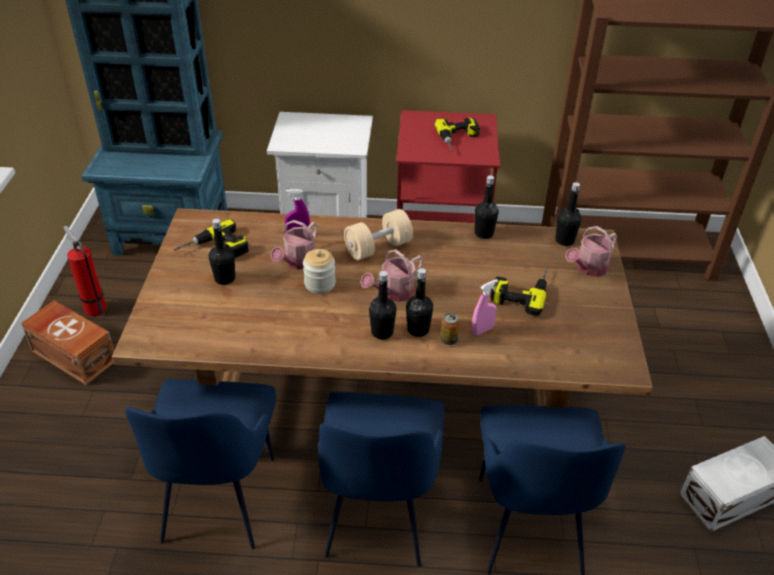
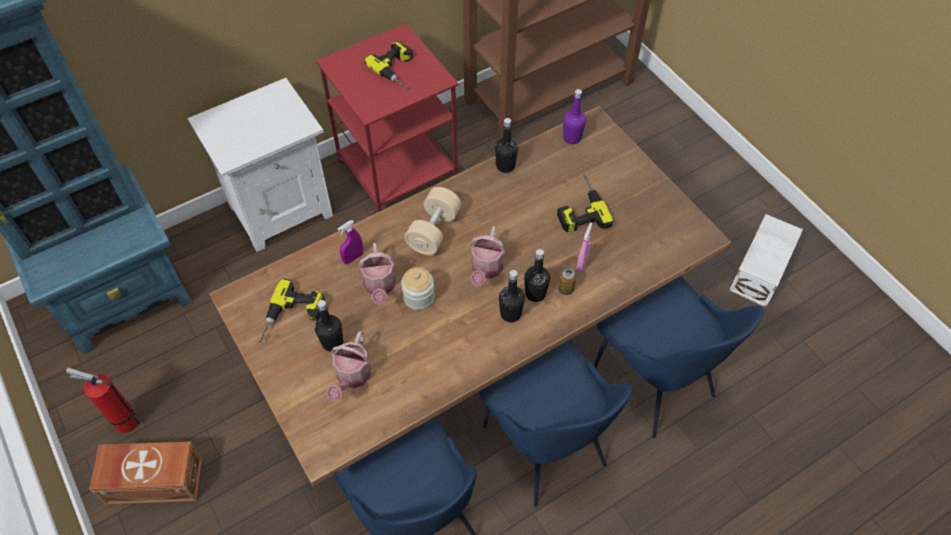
camera: 35 degrees left, 15 degrees up
black bottle [555,182,582,246] -> purple bottle [563,89,586,144]
watering can [565,226,617,277] -> watering can moved to [326,331,371,402]

